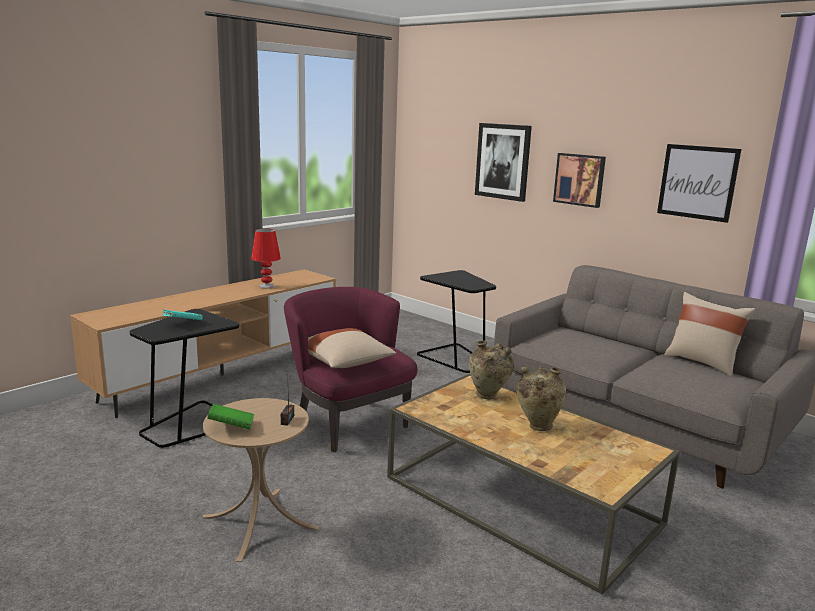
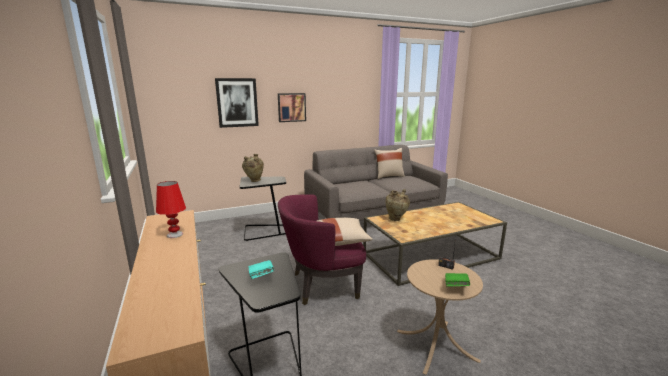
camera: 65 degrees left, 0 degrees up
beige vase [516,366,566,431] -> beige vase moved to [242,154,264,182]
picture [657,144,741,223] -> none

